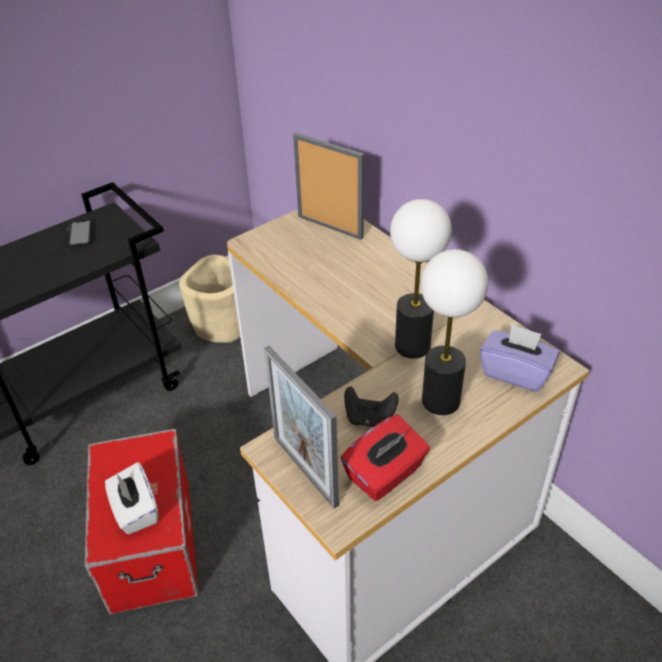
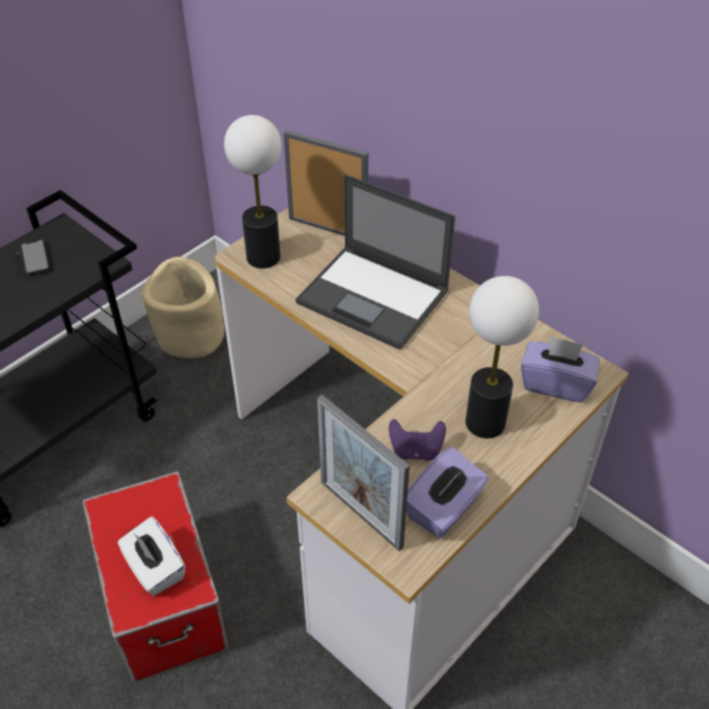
camera: 10 degrees left, 5 degrees up
red tissue box [341,415,430,501] -> purple tissue box [406,447,489,538]
black game controller [344,386,399,427] -> purple game controller [389,419,446,461]
table lamp [390,199,452,359] -> table lamp moved to [224,115,281,269]
none -> laptop [296,174,455,350]

